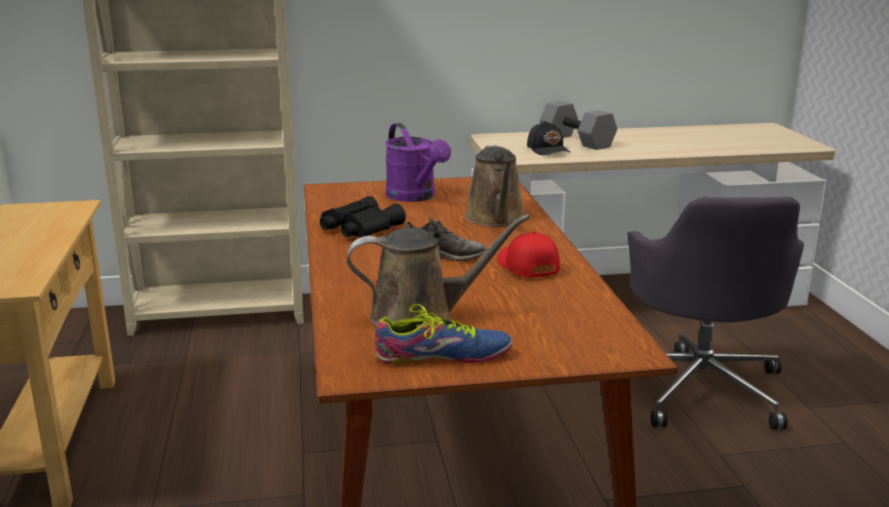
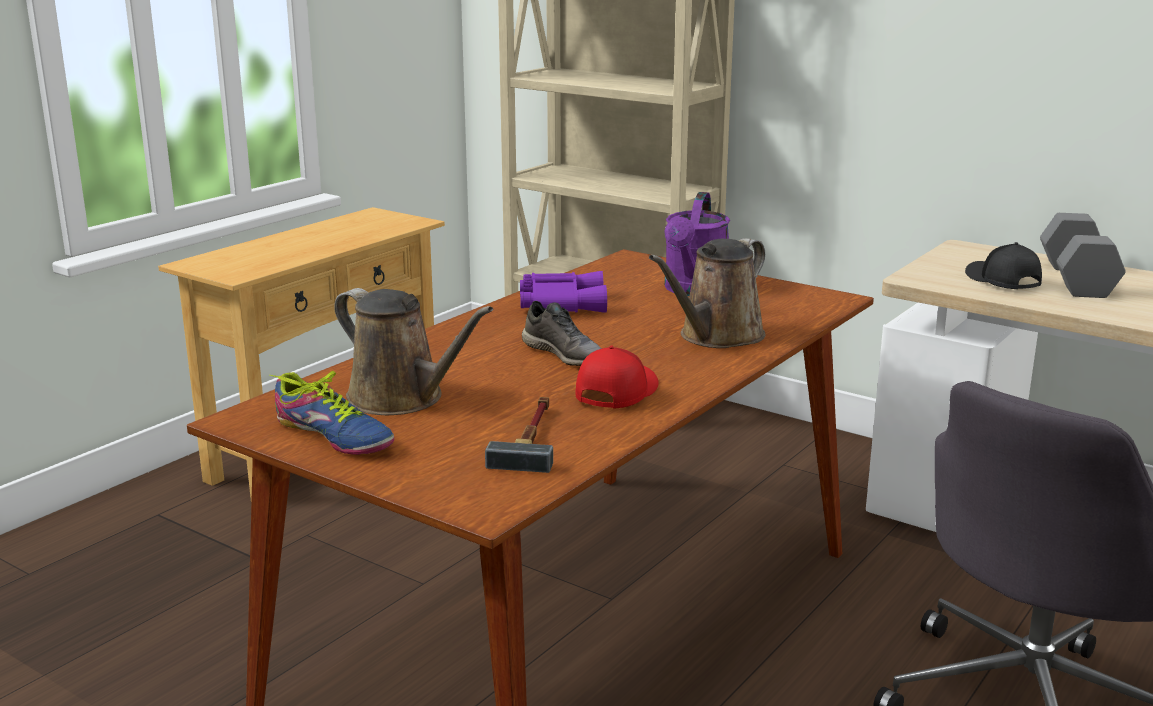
camera: 45 degrees right, 0 degrees up
black binoculars [320,196,406,238] -> purple binoculars [520,271,607,312]
black cap [527,121,571,155] -> black cap turned 135 degrees clockwise [965,242,1042,289]
none -> hammer [485,397,553,473]

